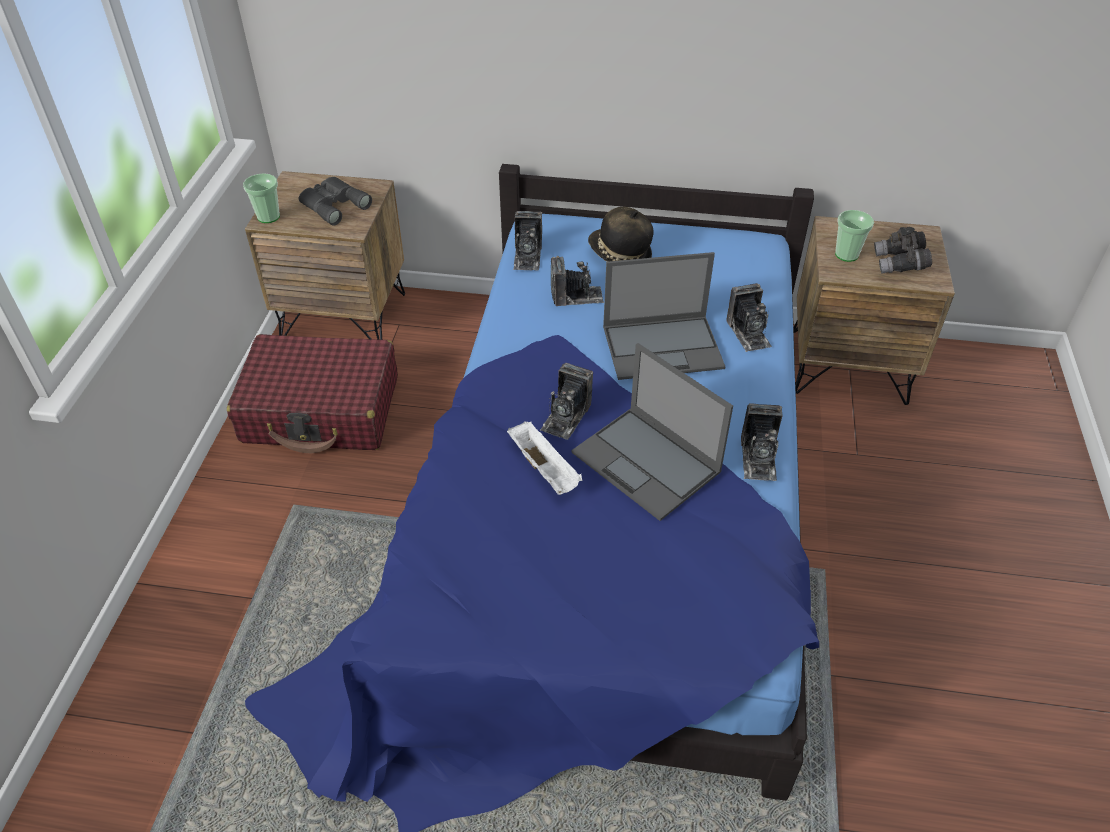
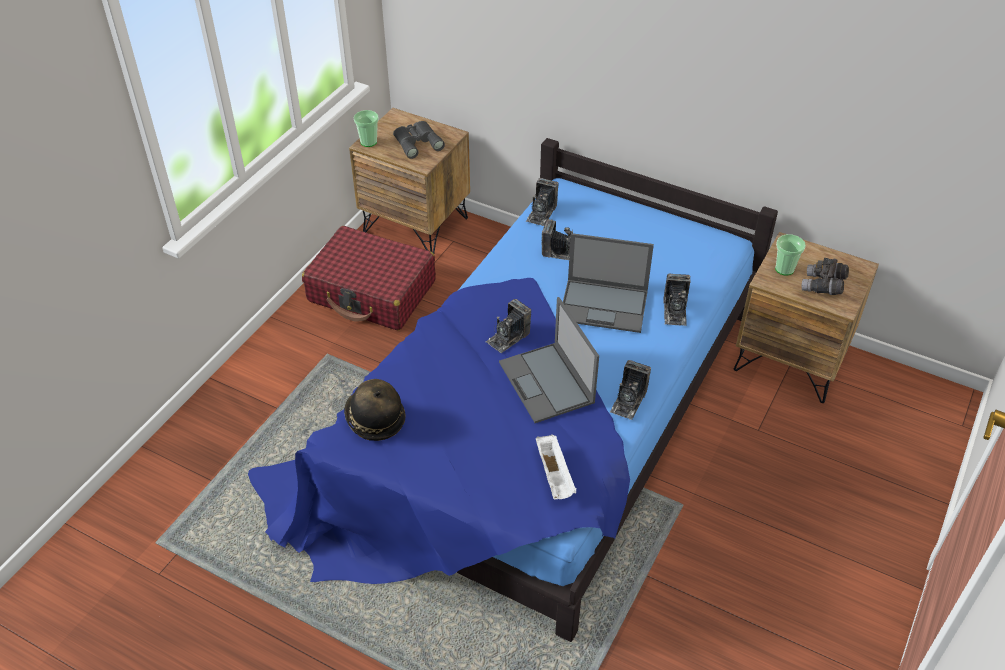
camera: 20 degrees right, 0 degrees up
white tray [507,421,583,495] -> white tray moved to [536,435,576,500]
hat [588,207,654,262] -> hat moved to [344,379,406,441]

